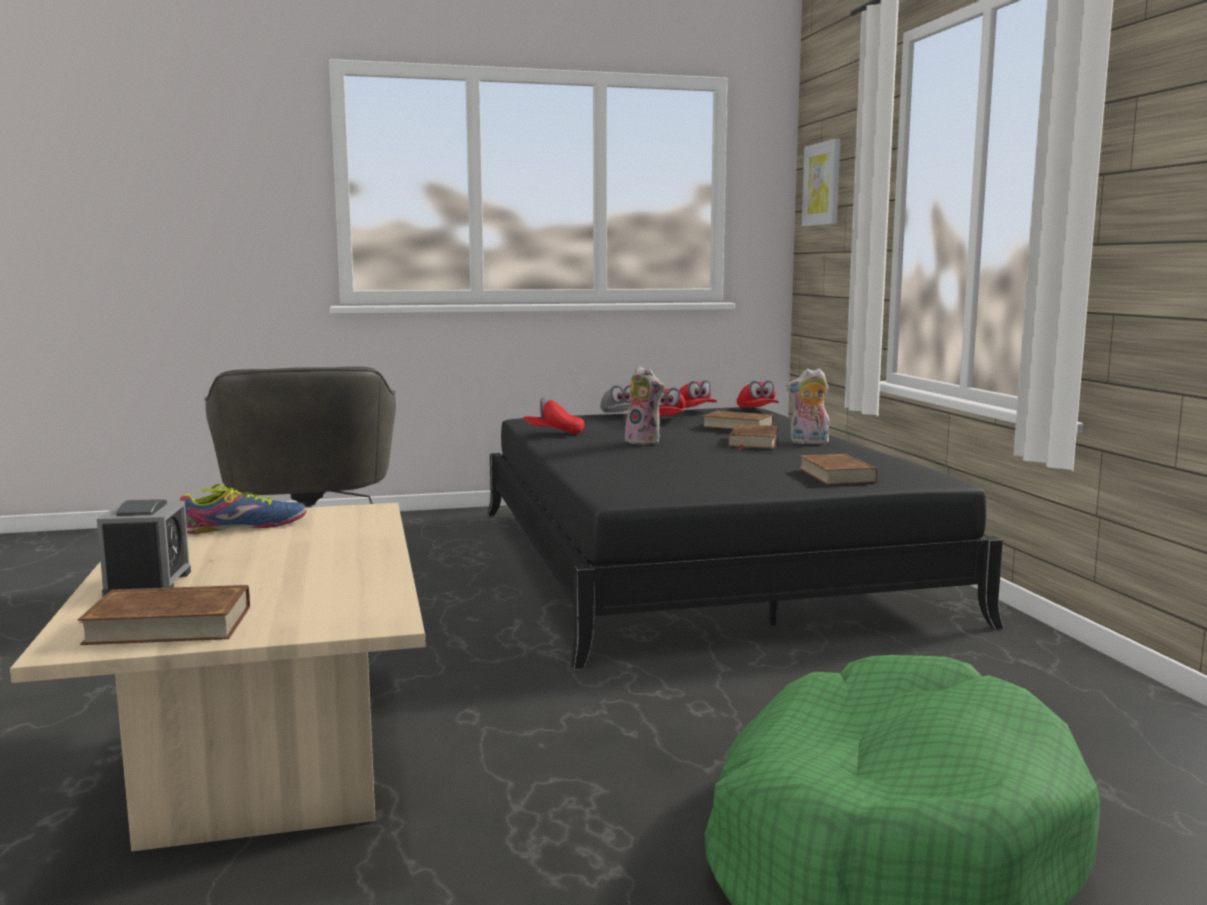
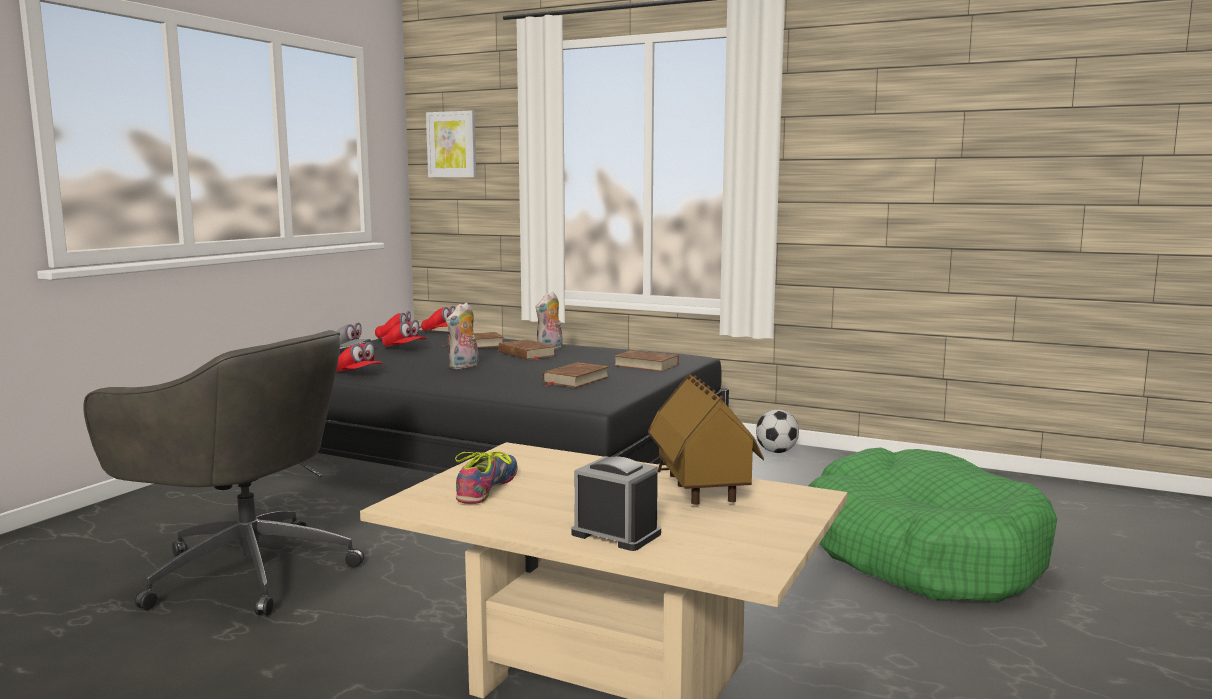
camera: 50 degrees left, 0 degrees up
brown book [78,585,250,645] -> brown book moved to [543,362,610,388]
red cap [523,397,585,434] -> red cap turned 90 degrees counterclockwise [337,342,383,372]
plush toy [624,366,664,445] -> plush toy turned 135 degrees clockwise [446,302,479,369]
none -> toy house [648,374,764,505]
none -> football [756,410,799,453]

